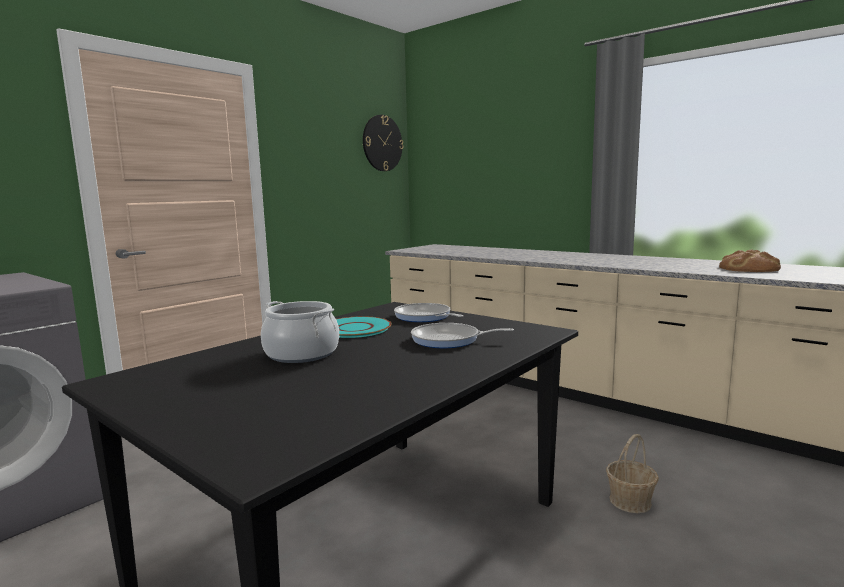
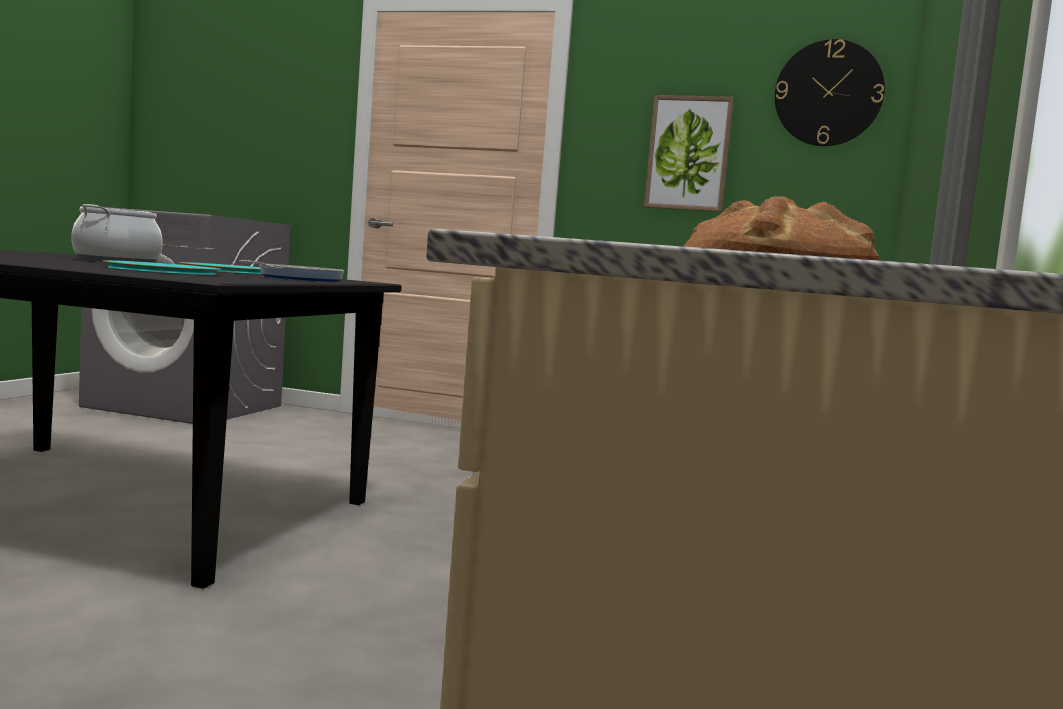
camera: 65 degrees right, 5 degrees down
frying pan [411,323,514,348] -> turquoise plate [102,260,222,275]
basket [606,434,659,513] -> none
none -> picture [644,95,734,212]

